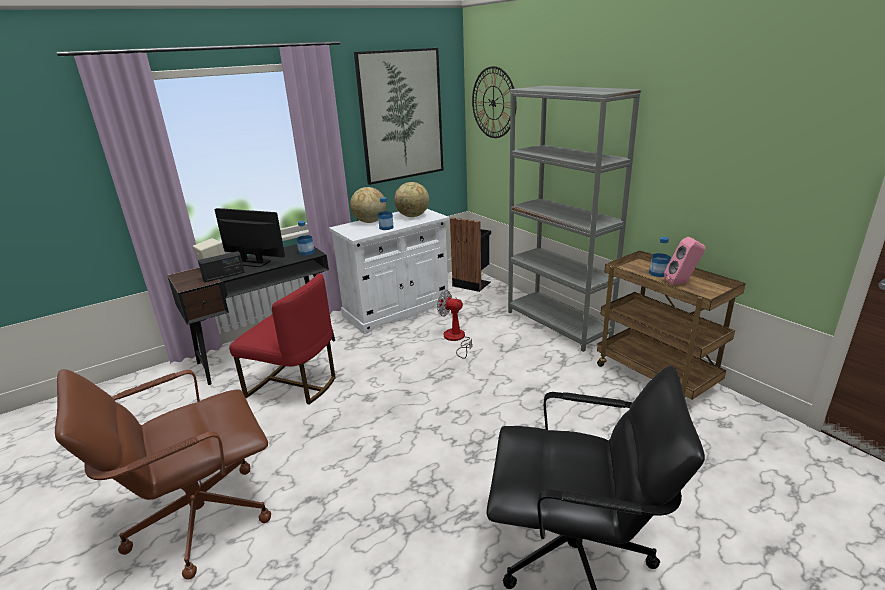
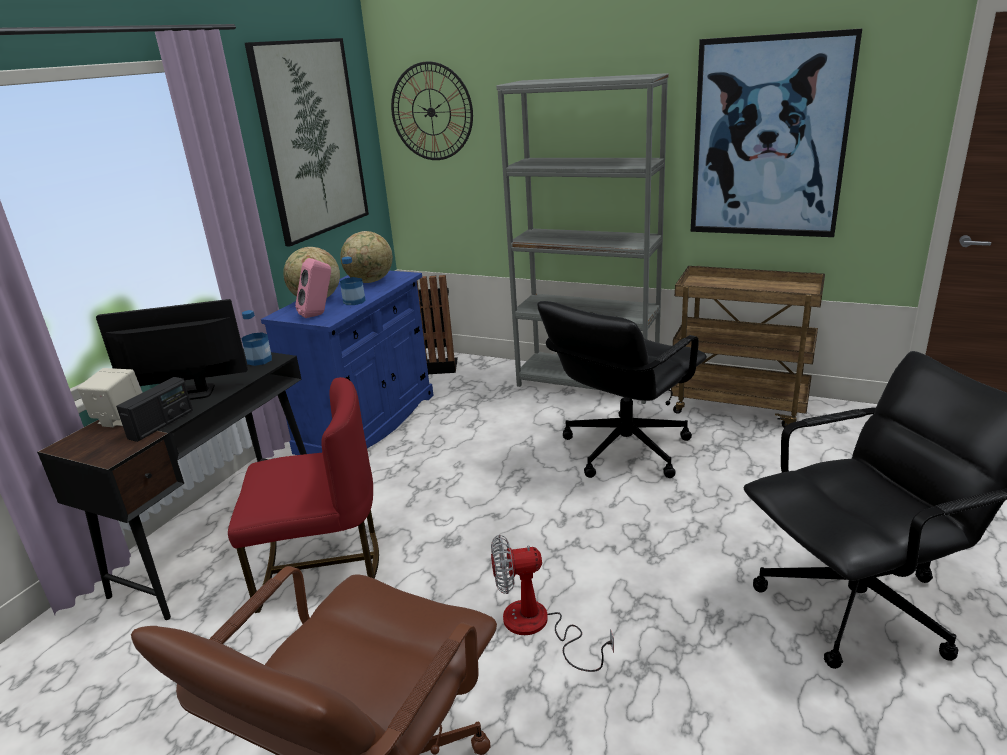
camera: 30 degrees left, 0 degrees up
white cabinet [329,209,450,334] -> blue cabinet [261,271,434,455]
fan [437,290,473,358] -> fan moved to [491,535,614,672]
bottle [649,237,671,277] -> none
pink speaker [664,237,705,285] -> pink speaker moved to [295,258,331,318]
none -> black office chair [537,301,707,478]
none -> picture [691,28,862,237]

